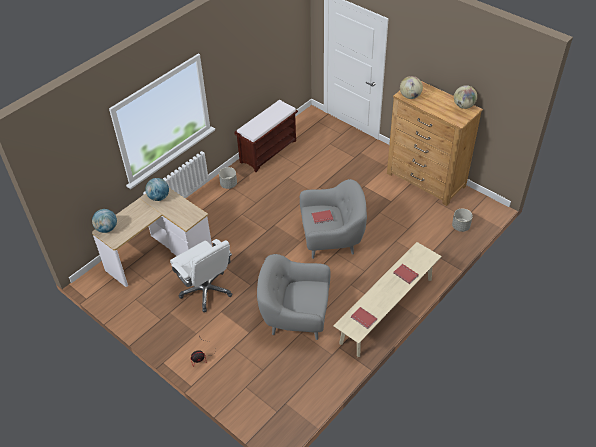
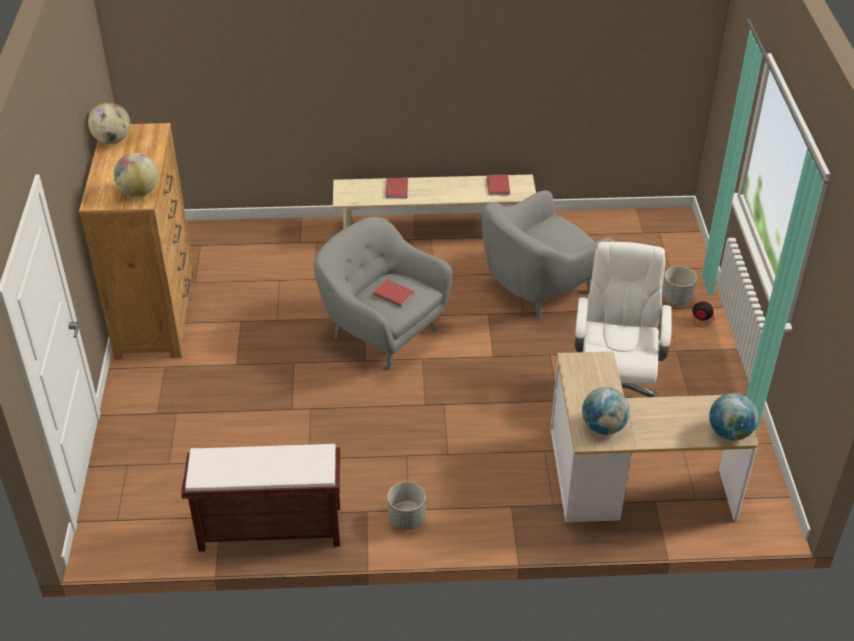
camera: 135 degrees left, 5 degrees down
grey armchair [257,254,331,340] -> grey armchair turned 90 degrees clockwise [481,190,614,319]
grey planter [452,208,473,232] -> grey planter moved to [662,266,697,305]

